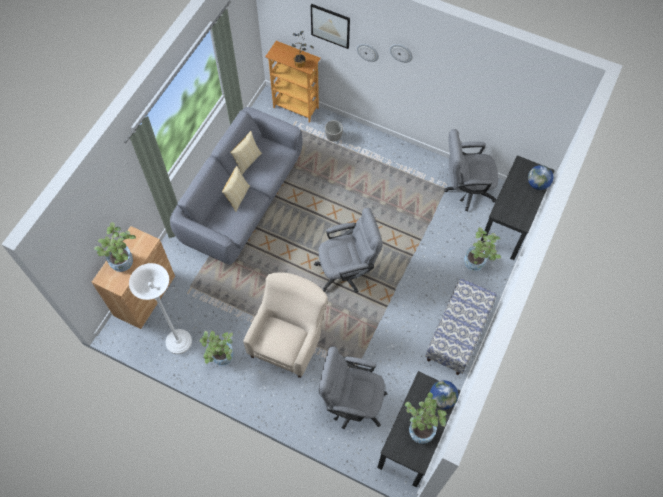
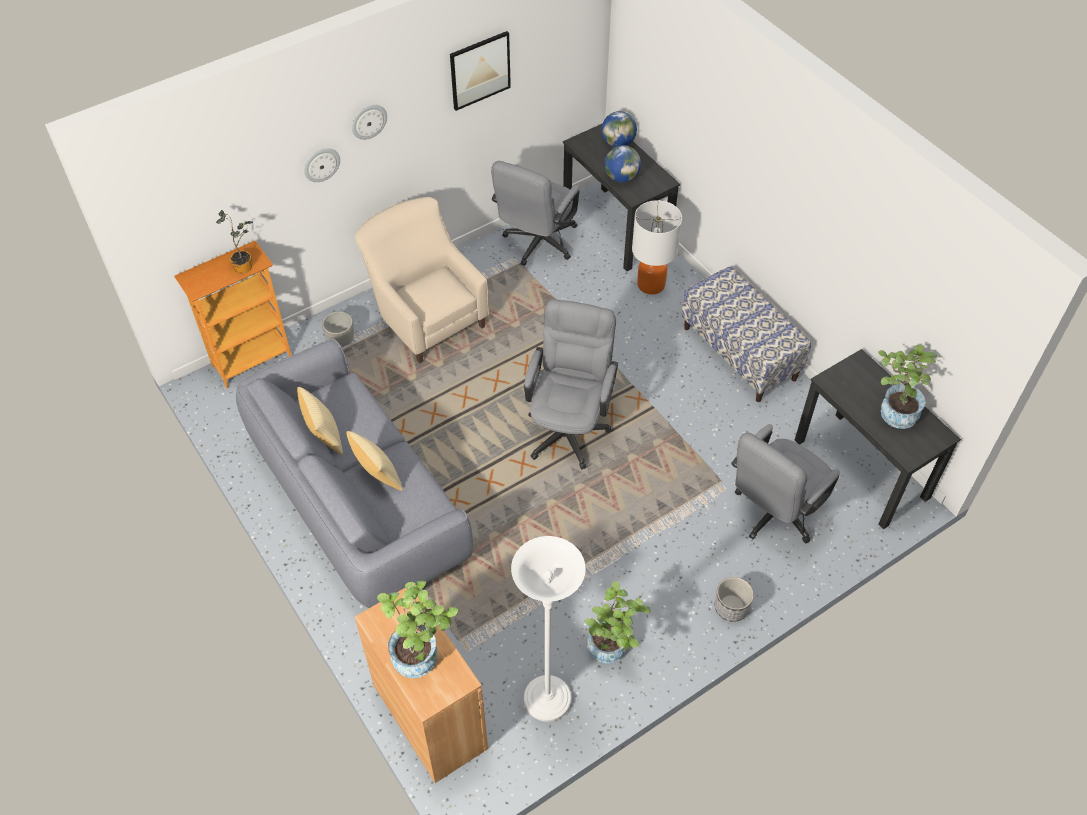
camera: 60 degrees left, 10 degrees down
beige armchair [243,272,328,378] -> beige armchair moved to [355,197,489,363]
picture [311,4,350,49] -> picture moved to [450,31,511,111]
globe [430,380,458,409] -> globe moved to [604,145,641,183]
potted plant [464,227,501,271] -> table lamp [632,200,682,295]
none -> planter [715,577,754,622]

